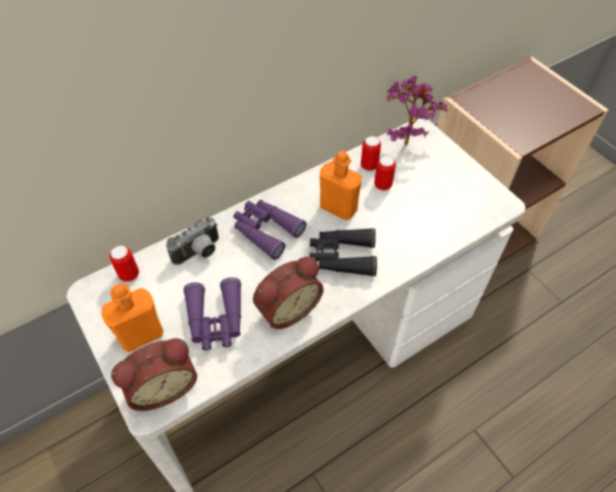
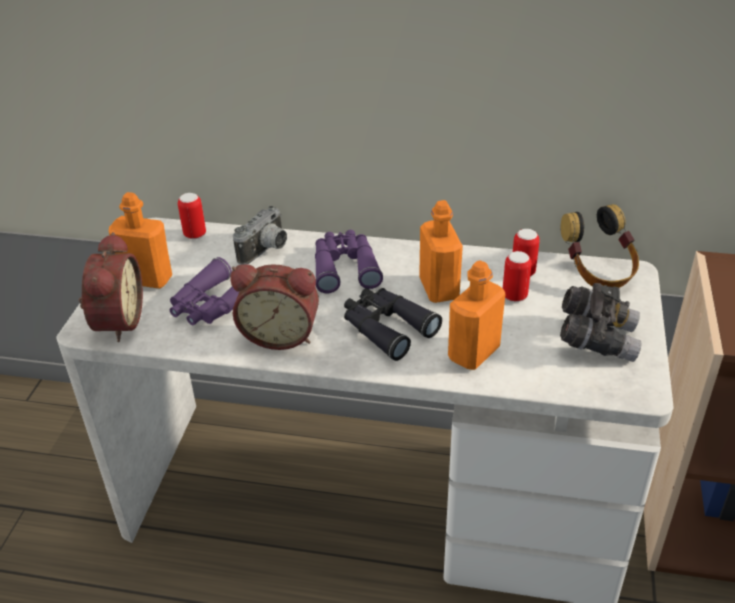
camera: 45 degrees right, 15 degrees down
alarm clock [111,338,197,411] -> alarm clock turned 105 degrees counterclockwise [79,232,143,342]
camera [166,217,219,265] -> camera turned 60 degrees counterclockwise [233,206,287,265]
potted plant [387,76,448,146] -> headphones [561,204,639,288]
none -> orange bottle [448,260,505,370]
none -> grey binoculars [560,283,641,362]

